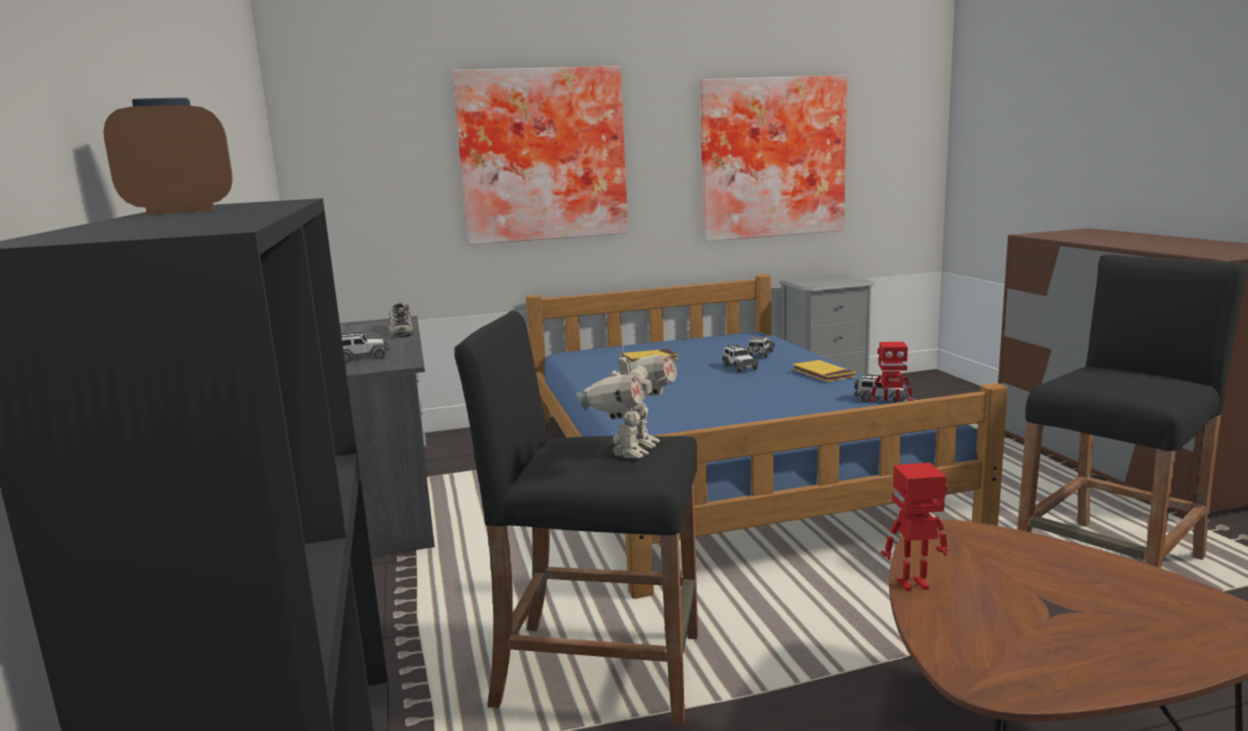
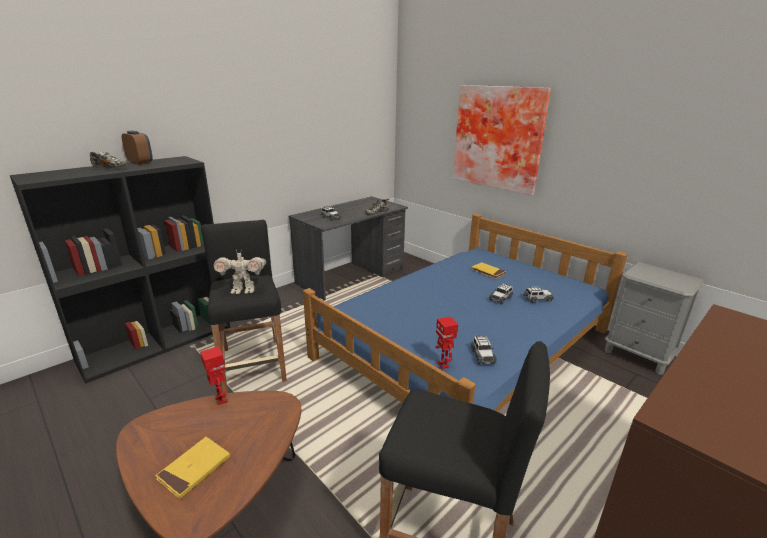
camera: 60 degrees right, 10 degrees up
picture [700,75,847,241] -> none
yellow book [792,360,856,382] -> yellow book moved to [155,437,230,499]
none -> shoe [90,151,127,168]

